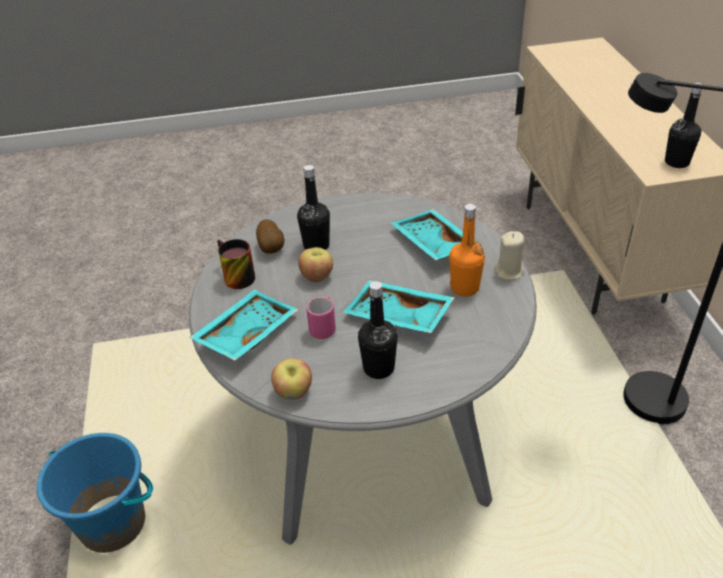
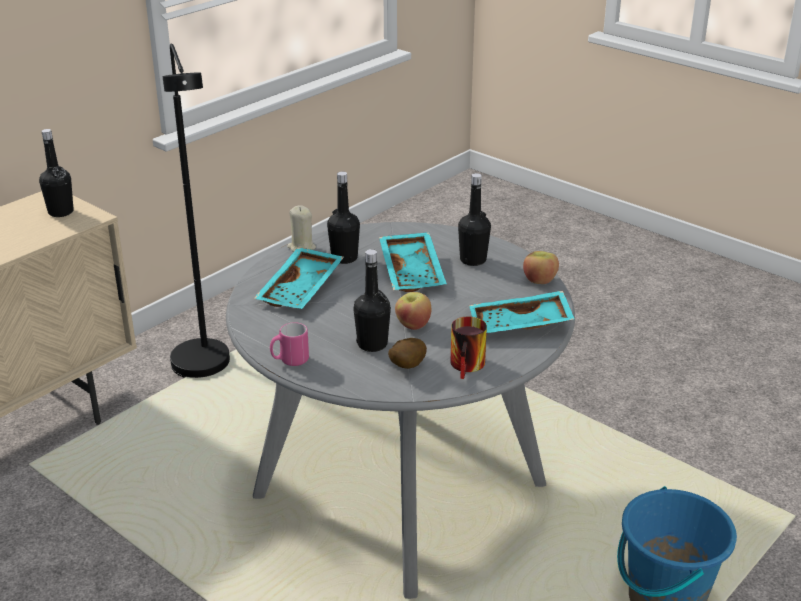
camera: 130 degrees left, 10 degrees down
pink mug [306,296,336,339] -> pink mug moved to [270,322,309,366]
orange bottle [449,204,485,297] -> black bottle [327,171,360,264]

